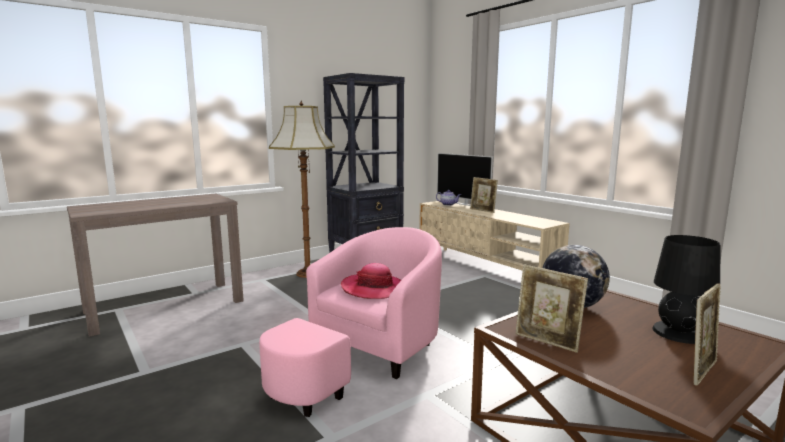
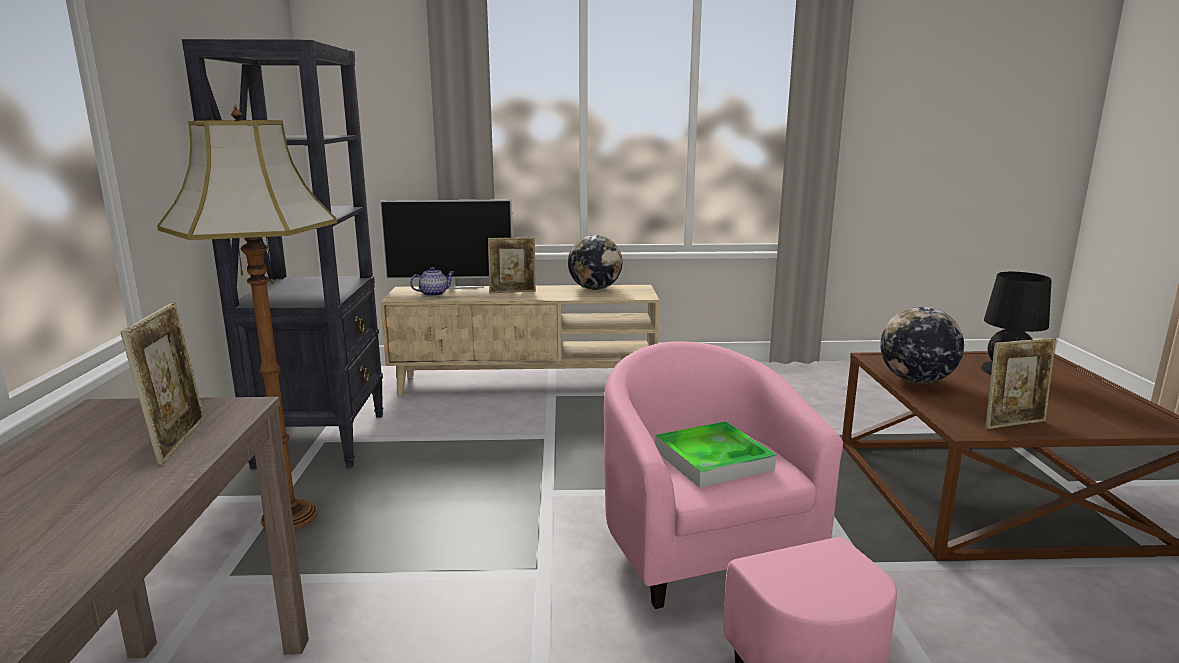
camera: 55 degrees left, 5 degrees up
hat [341,263,401,299] -> tray [655,421,776,488]
picture frame [693,283,721,386] -> picture frame moved to [121,302,205,465]
none -> globe [568,235,622,290]

